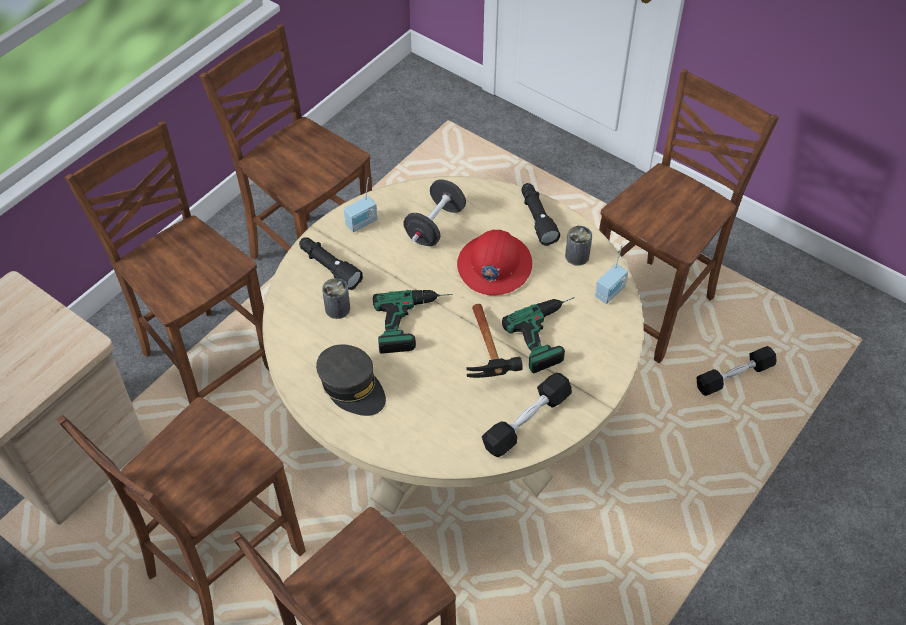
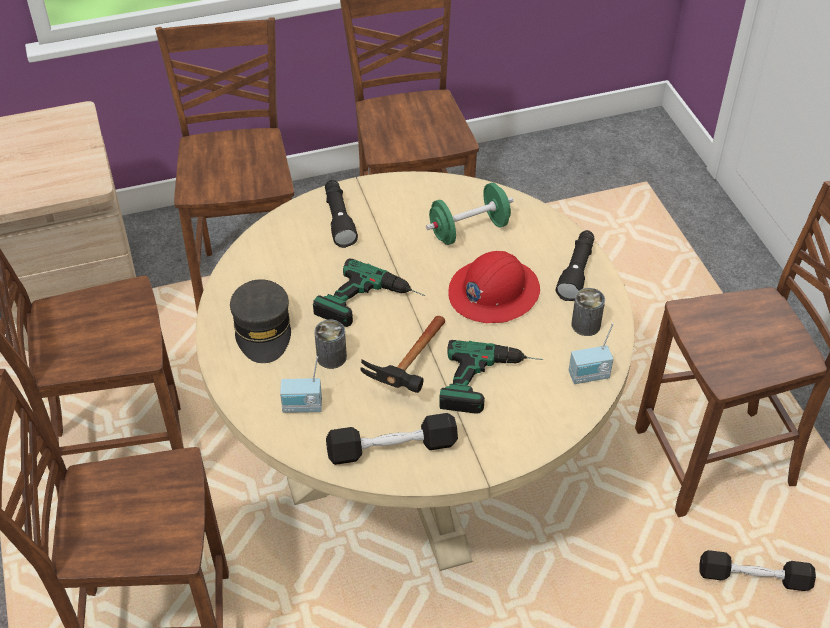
camera: 35 degrees right, 5 degrees down
can [322,278,350,319] -> can moved to [314,320,347,369]
radio [344,177,377,232] -> radio moved to [280,356,322,413]
black dumbbell [403,179,466,246] -> green dumbbell [426,183,514,245]

